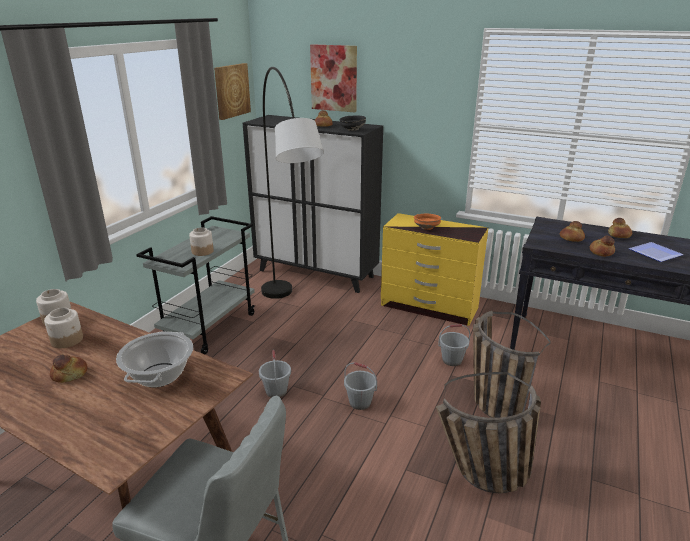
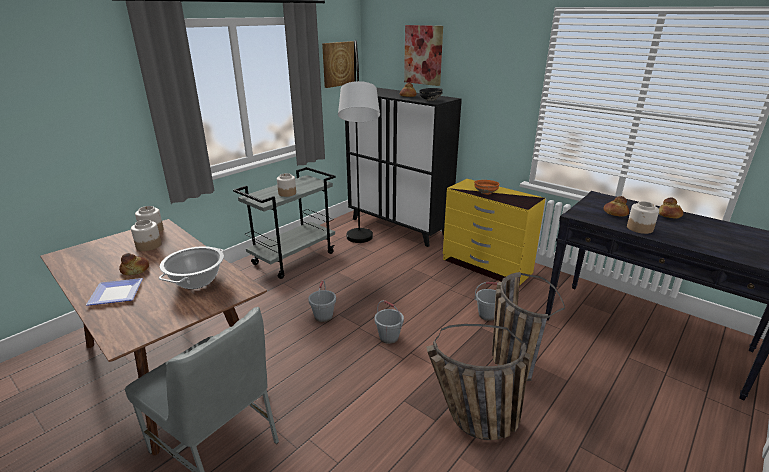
camera: 15 degrees right, 0 degrees up
bread [590,235,615,257] -> jar [627,201,659,234]
plate [629,242,684,262] -> plate moved to [86,278,143,306]

